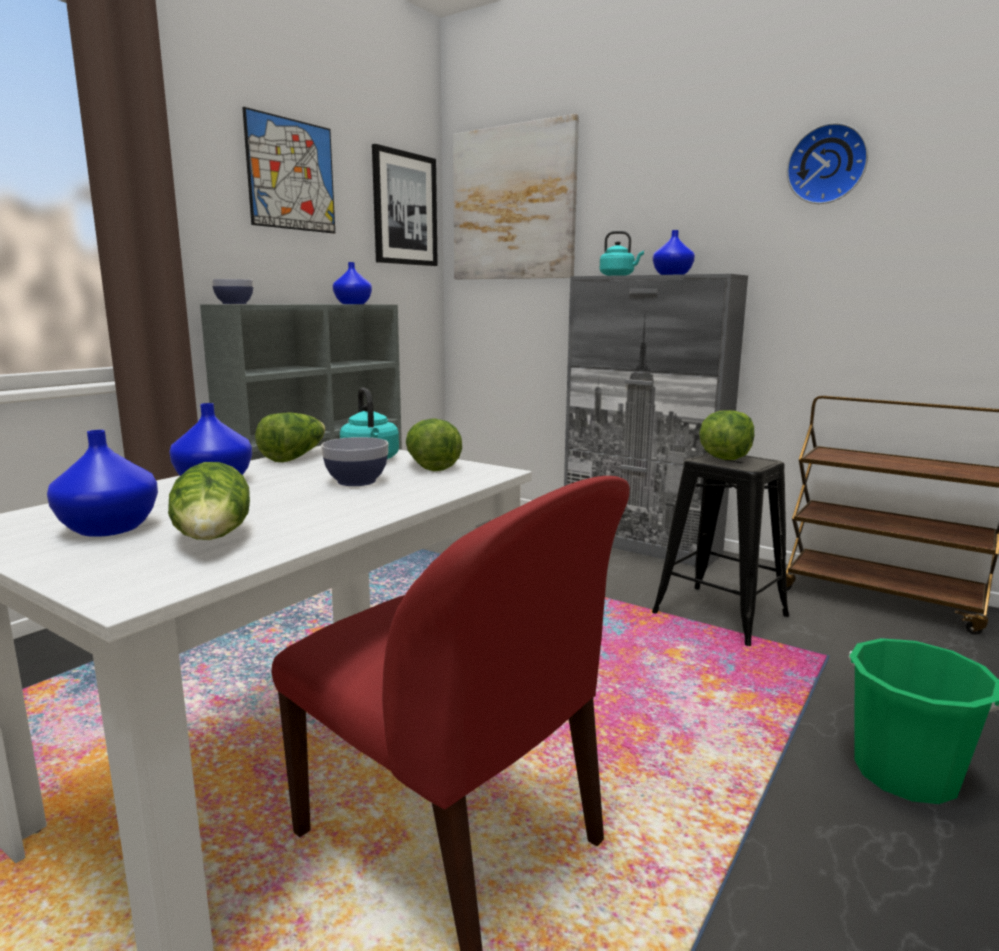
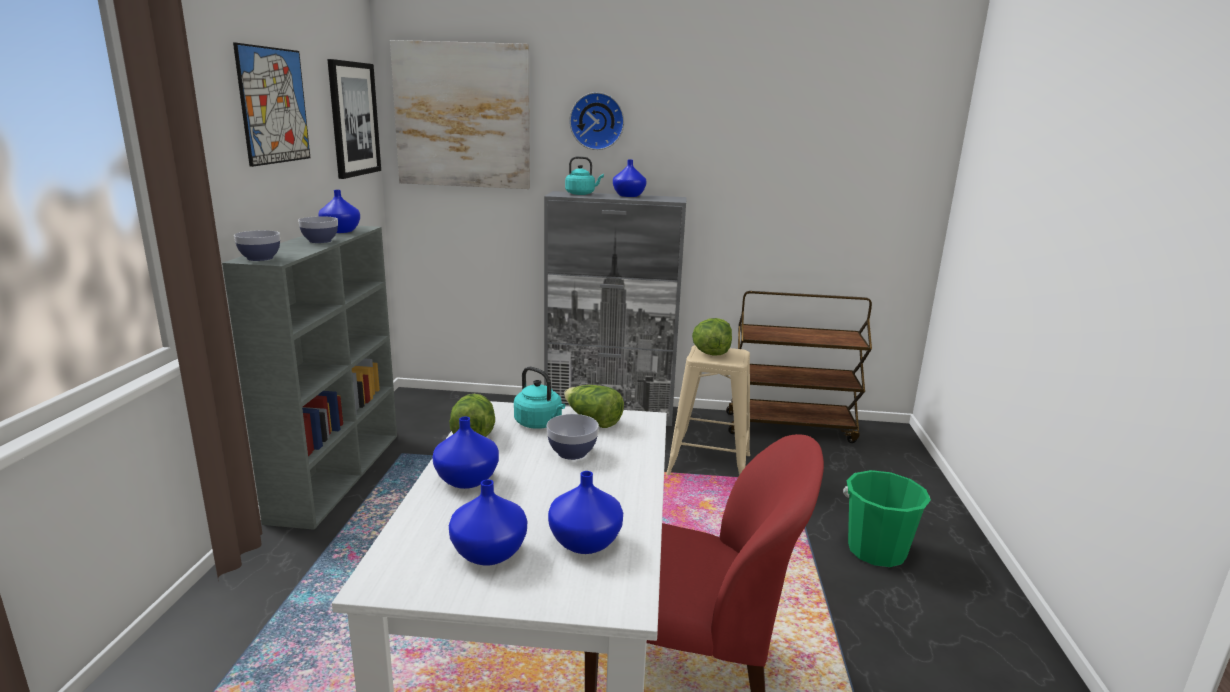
camera: 30 degrees left, 5 degrees up
lettuce [168,462,250,540] -> blue vase [548,471,623,554]
black stool [652,453,789,646] -> beige stool [666,345,750,475]
wall clock [787,123,868,204] -> wall clock moved to [569,92,624,150]
none -> bowl [298,216,338,243]

